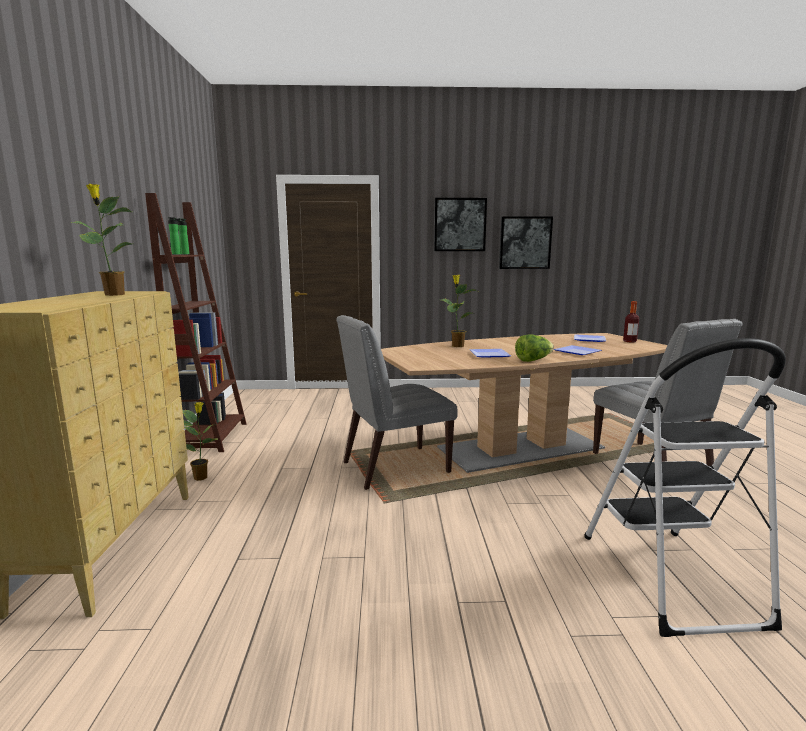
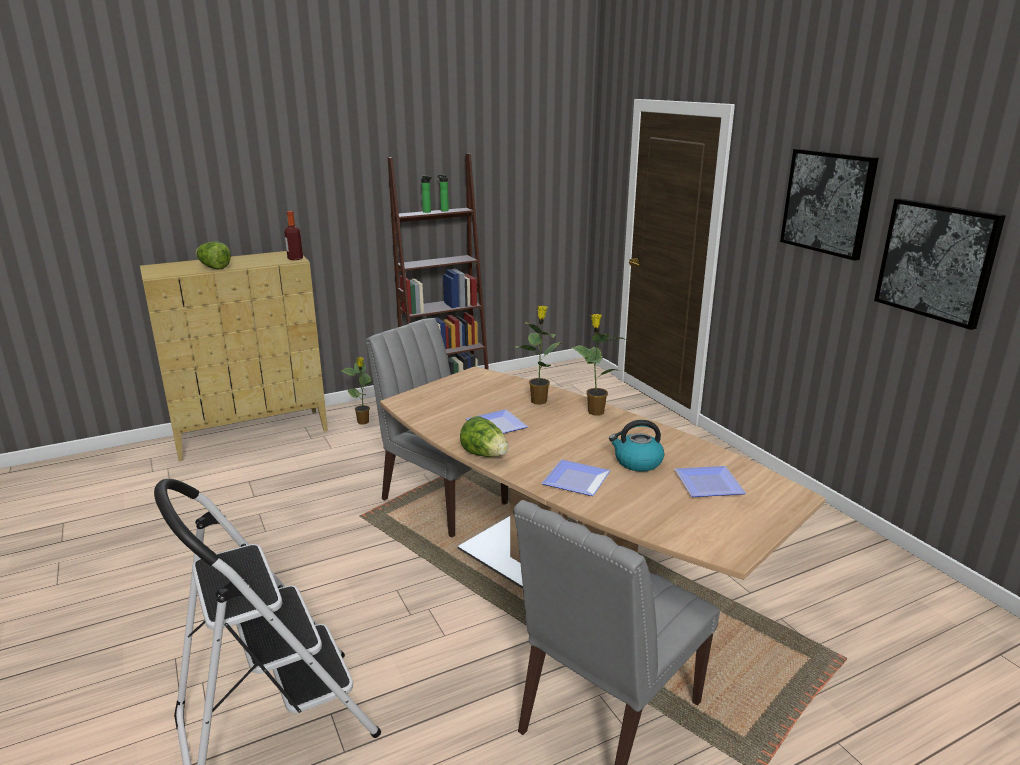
camera: 65 degrees right, 10 degrees up
potted plant [71,184,132,296] -> potted plant moved to [571,314,626,416]
bottle [623,301,639,343] -> bottle moved to [284,211,303,260]
none -> lettuce [196,241,231,270]
none -> kettle [609,420,664,472]

